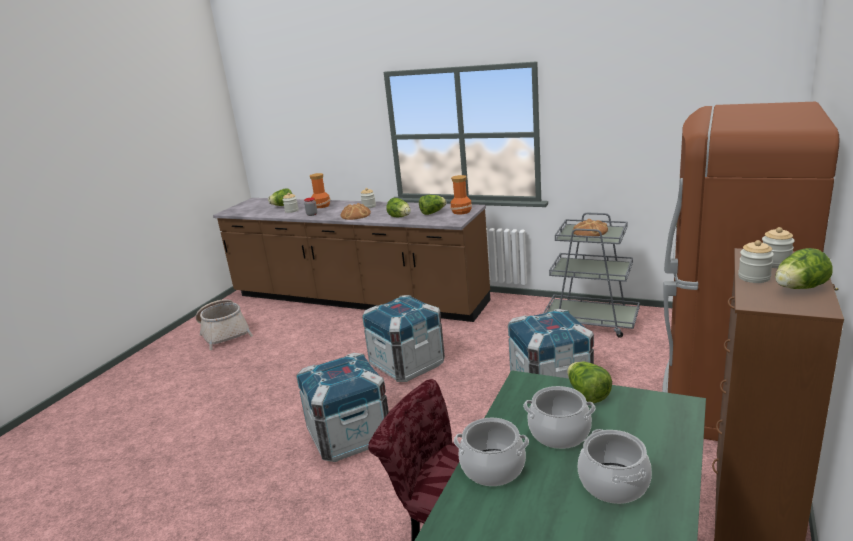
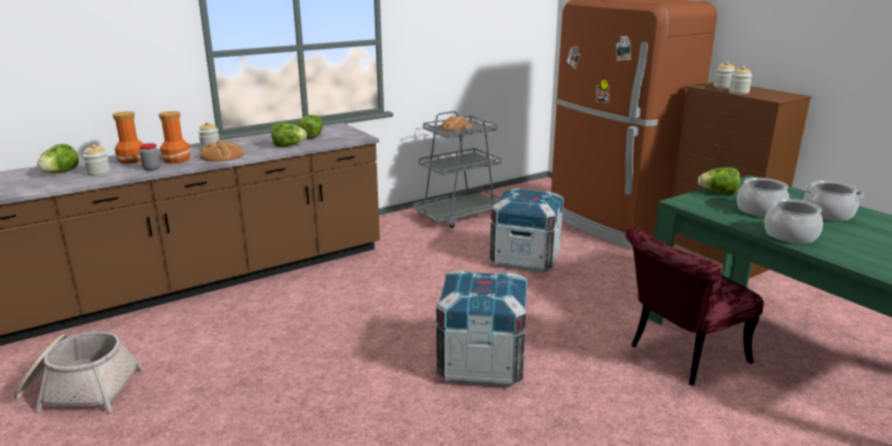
camera: 60 degrees left, 0 degrees up
crate [362,295,445,382] -> none
vase [450,175,472,214] -> vase moved to [158,111,191,163]
lettuce [775,248,833,289] -> none

